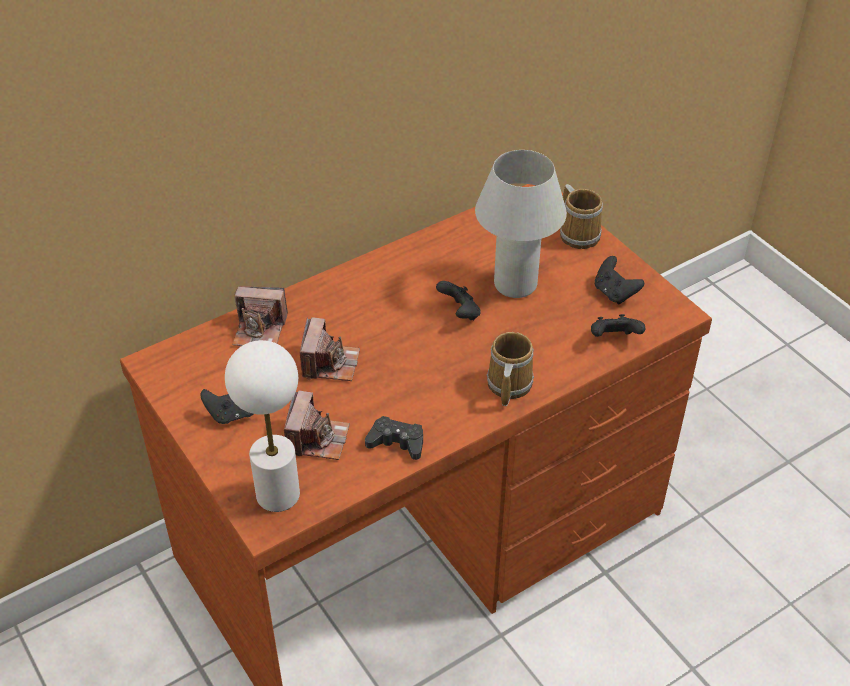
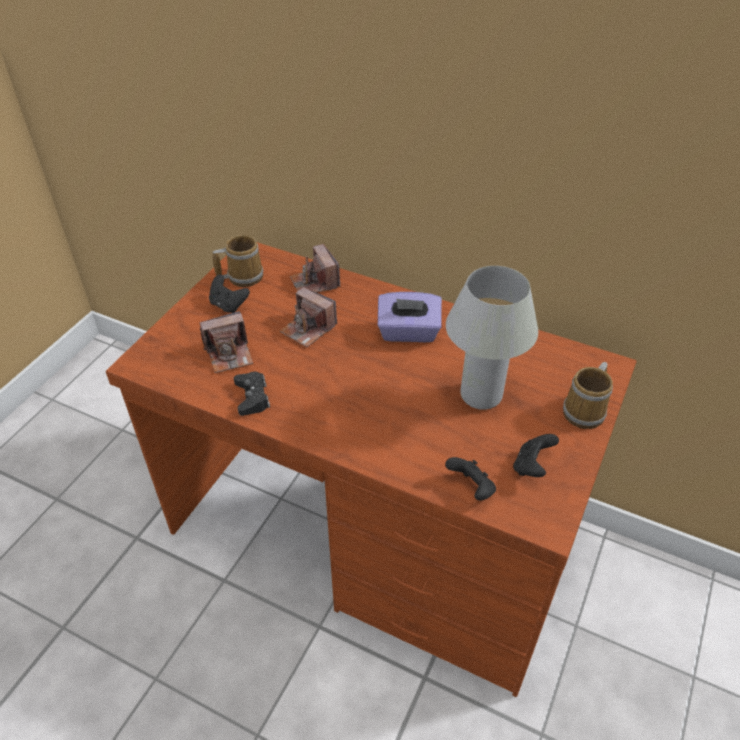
camera: 60 degrees right, 0 degrees up
white table lamp [225,340,300,512] -> none
camera [300,317,360,381] -> camera turned 60 degrees clockwise [280,287,337,347]
black game controller [436,281,481,320] -> none
mug [487,332,534,406] -> mug moved to [212,235,263,287]
none -> purple tissue box [378,292,442,342]

